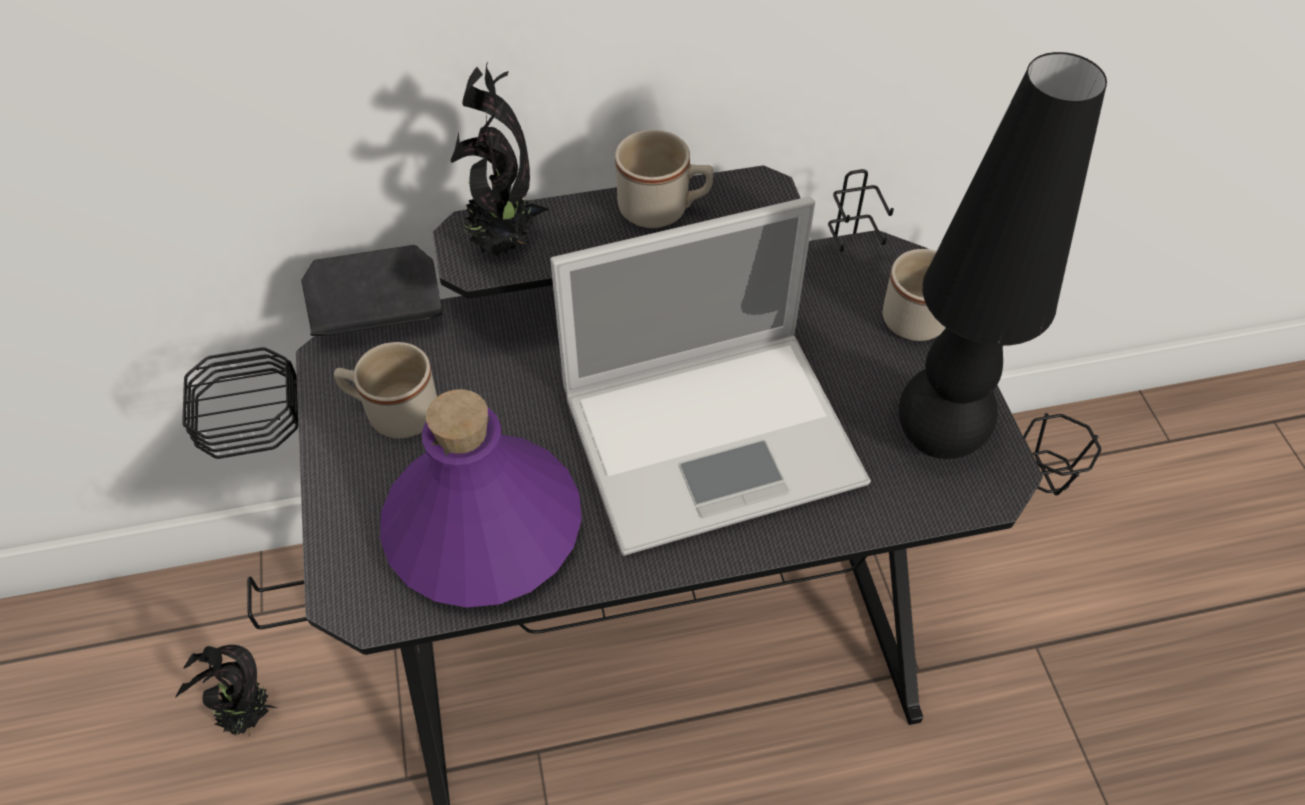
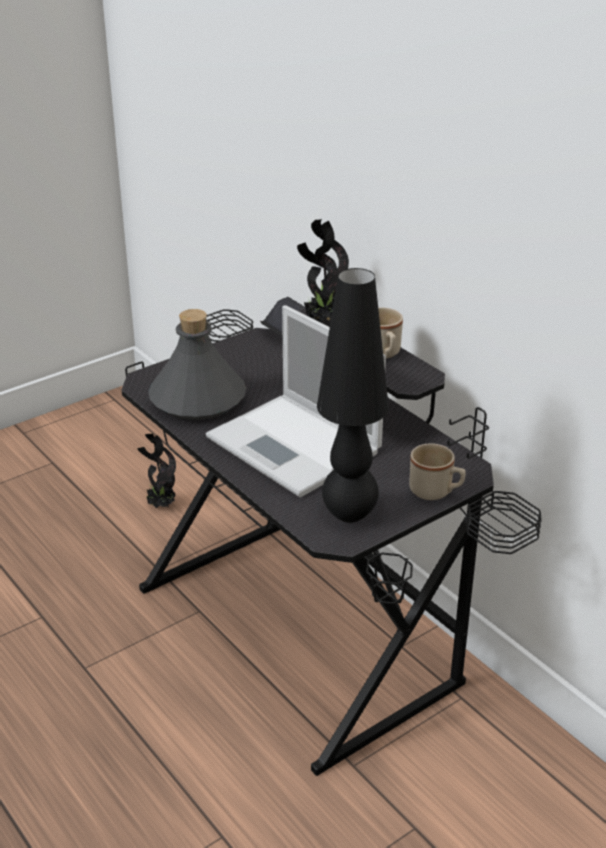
camera: 65 degrees right, 20 degrees down
beige mug [334,342,437,438] -> none
purple bottle [380,389,582,608] -> grey bottle [148,309,246,420]

